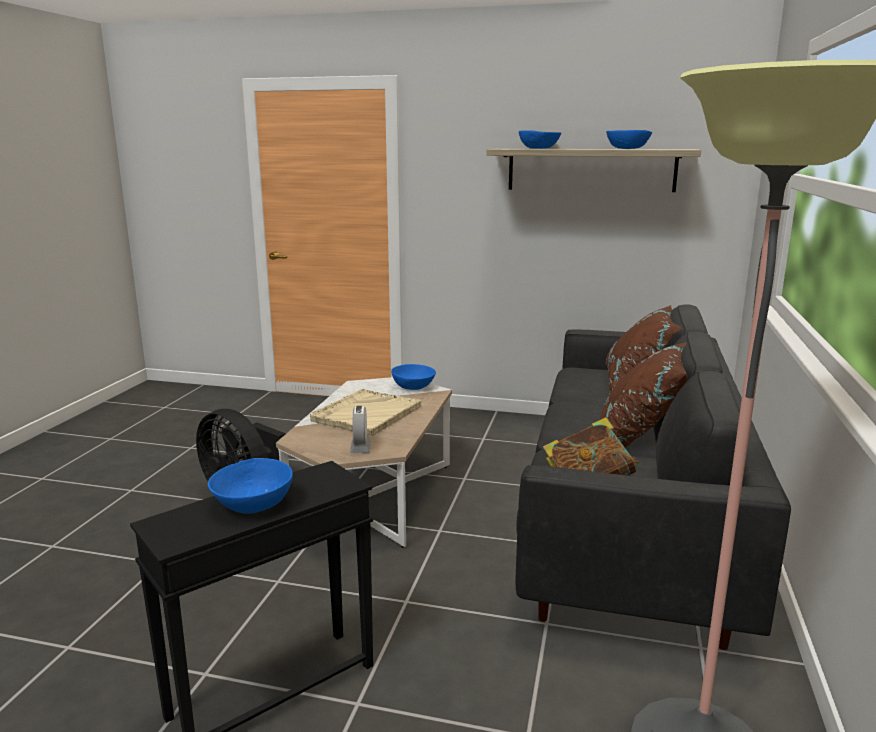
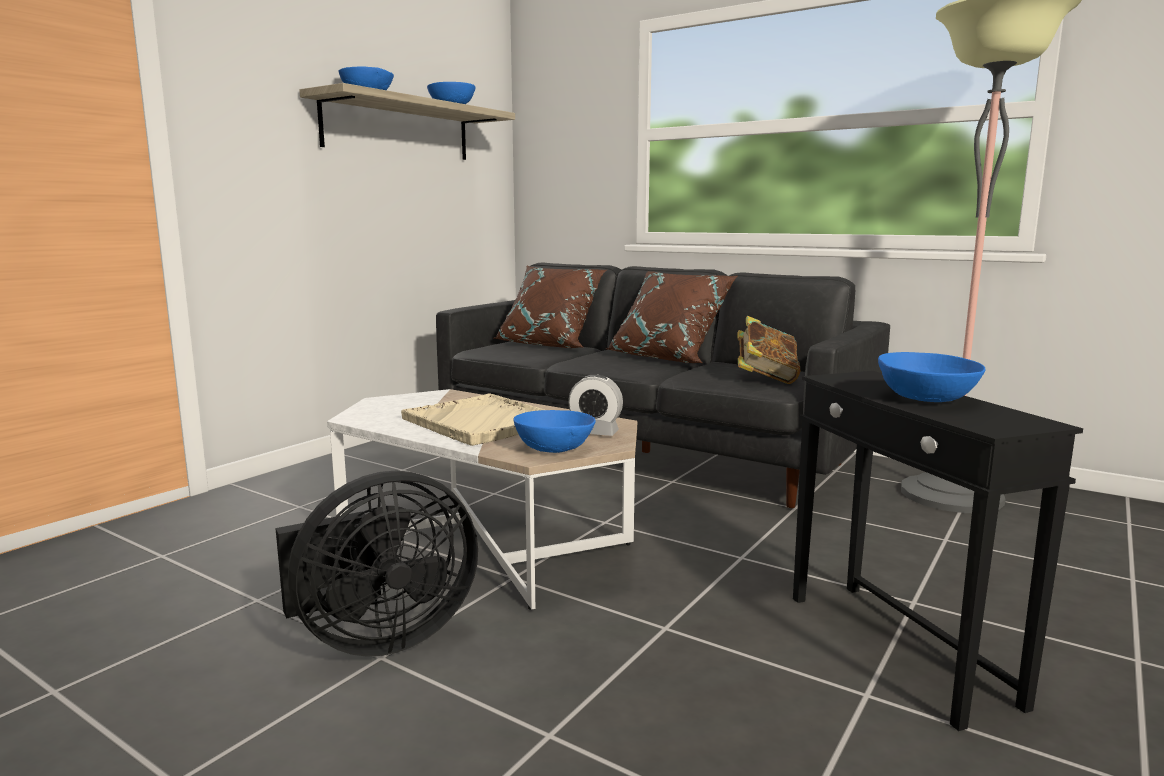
camera: 70 degrees left, 5 degrees down
blue bowl [391,364,436,390] -> blue bowl moved to [514,410,596,453]

